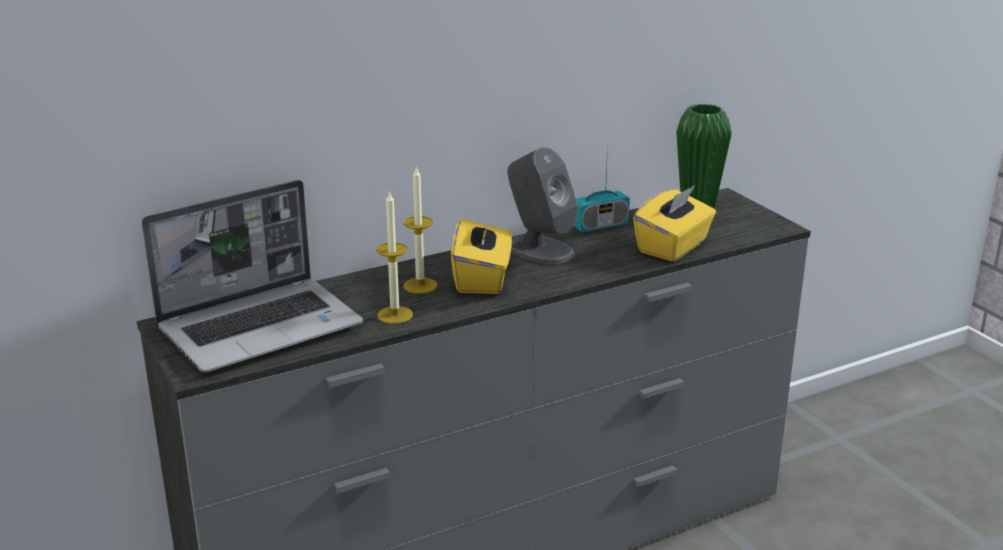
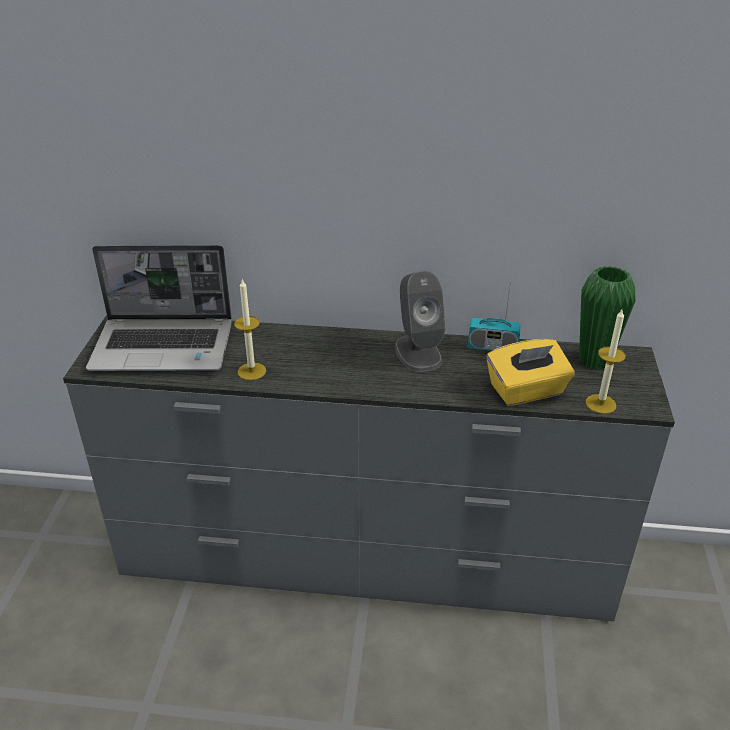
camera: 35 degrees right, 10 degrees up
candle [403,166,437,294] -> candle moved to [586,310,626,414]
yellow tissue box [451,211,512,294] -> none

